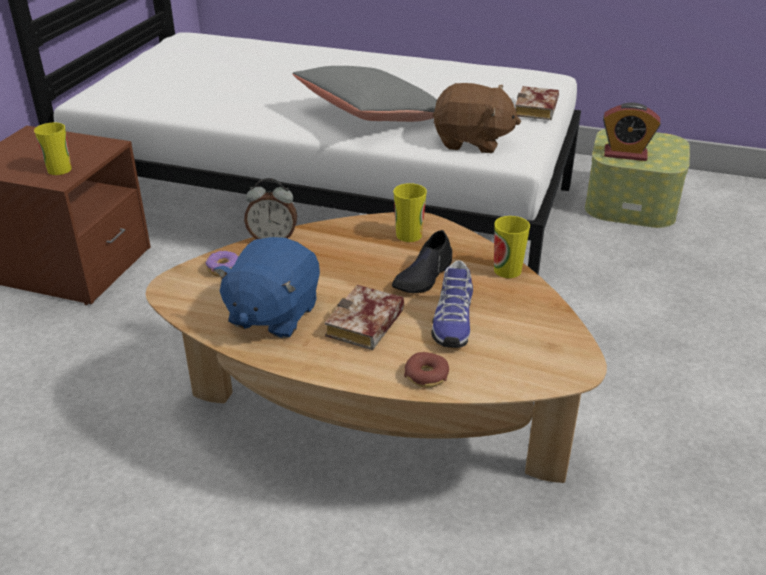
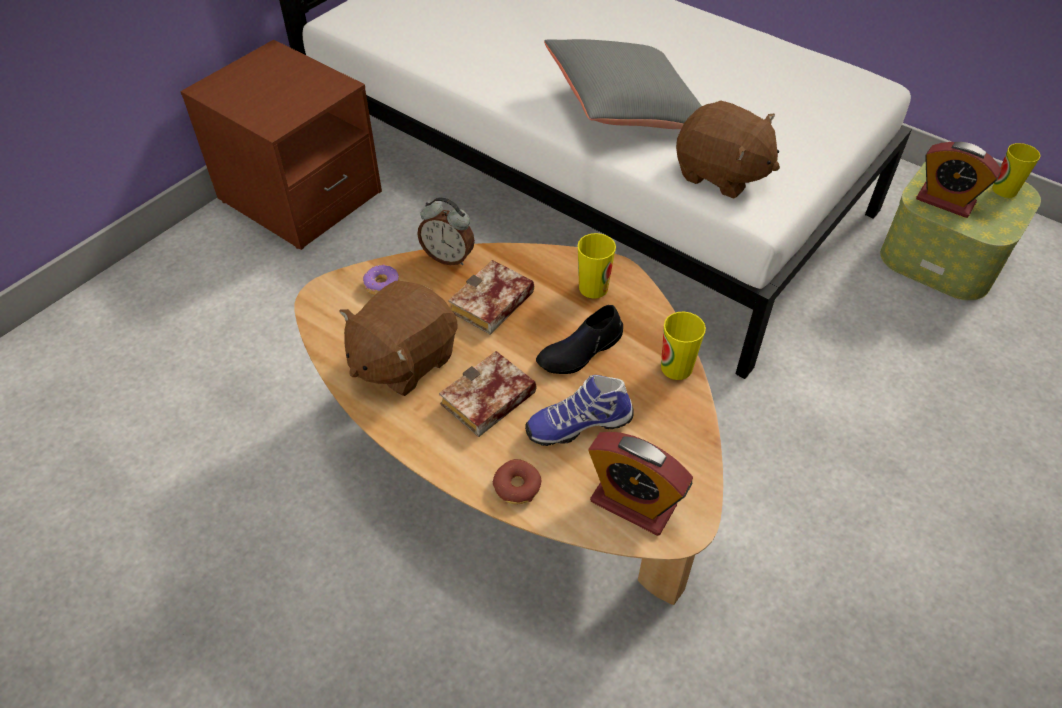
camera: 20 degrees right, 15 degrees up
cup [34,122,72,175] -> cup moved to [992,143,1041,198]
blue plush toy [214,237,320,338] -> brown plush toy [339,281,457,396]
shoe [431,260,473,348] -> shoe turned 45 degrees clockwise [525,375,634,446]
book [515,86,559,120] -> book moved to [448,260,534,335]
none -> alarm clock [588,432,693,536]

